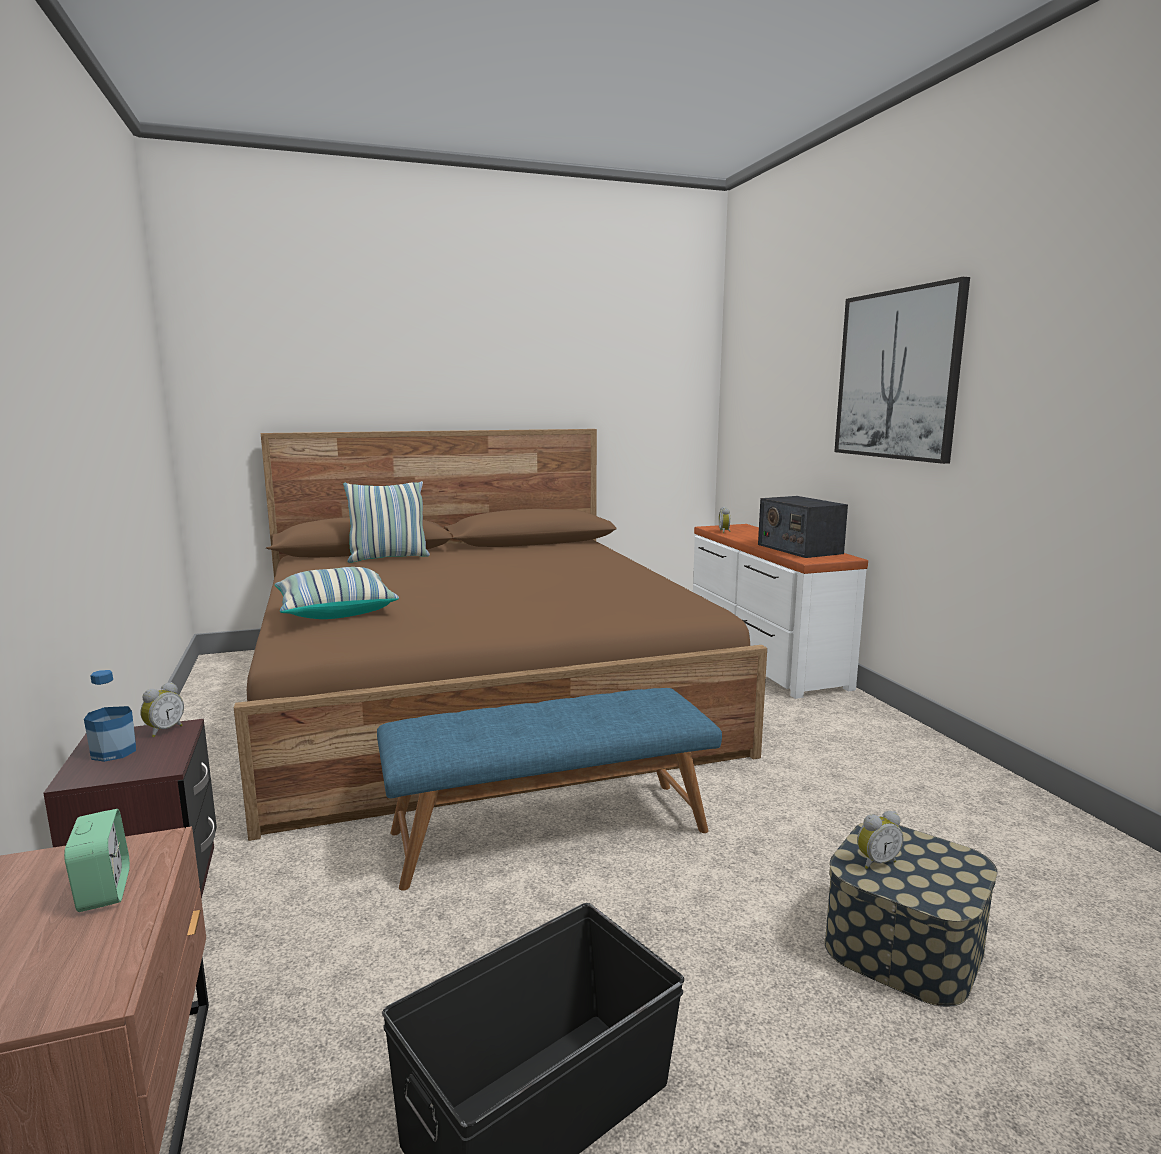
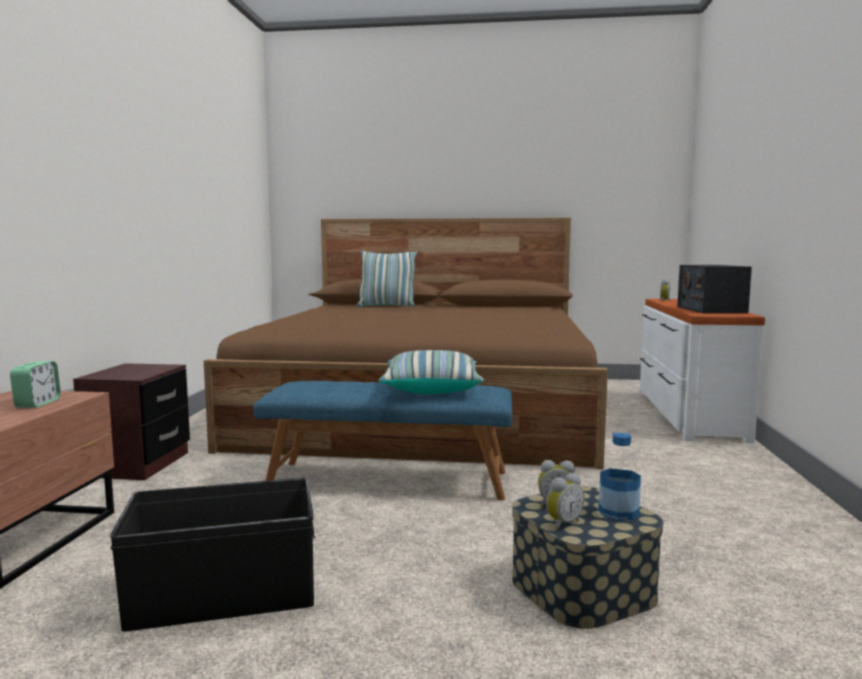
camera: 25 degrees right, 5 degrees down
bottle [84,670,136,762] -> bottle moved to [598,433,641,521]
alarm clock [140,682,184,737] -> alarm clock moved to [546,473,584,530]
pillow [275,567,399,619] -> pillow moved to [378,350,484,394]
picture [834,277,970,464] -> none

